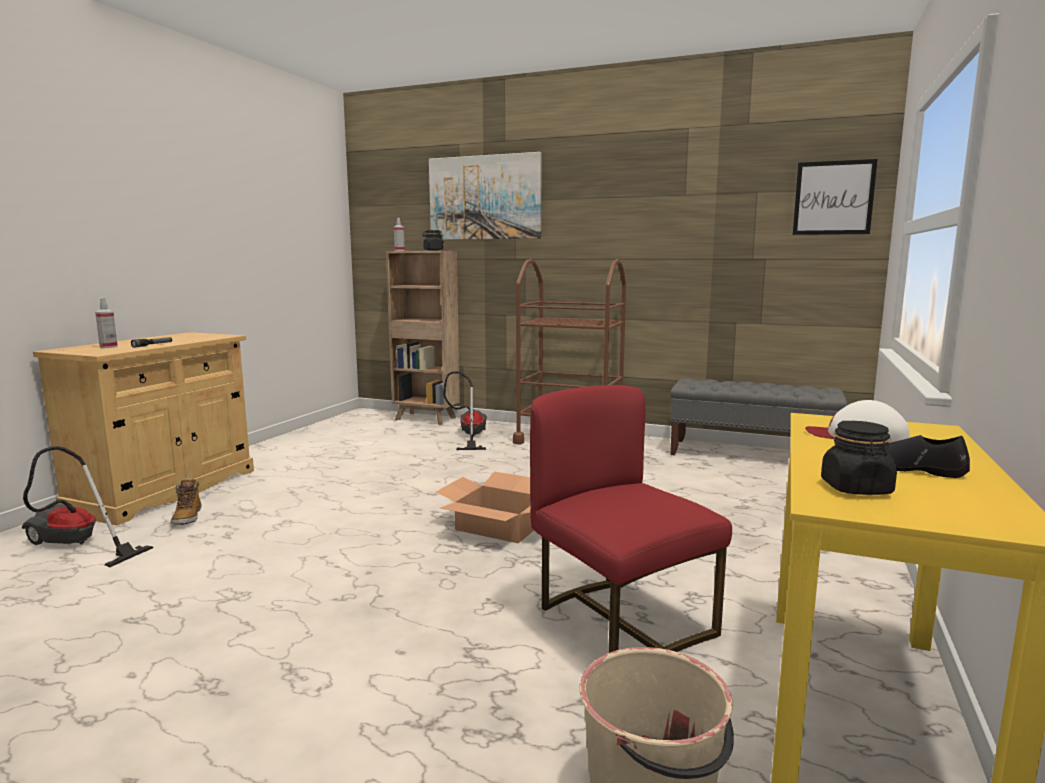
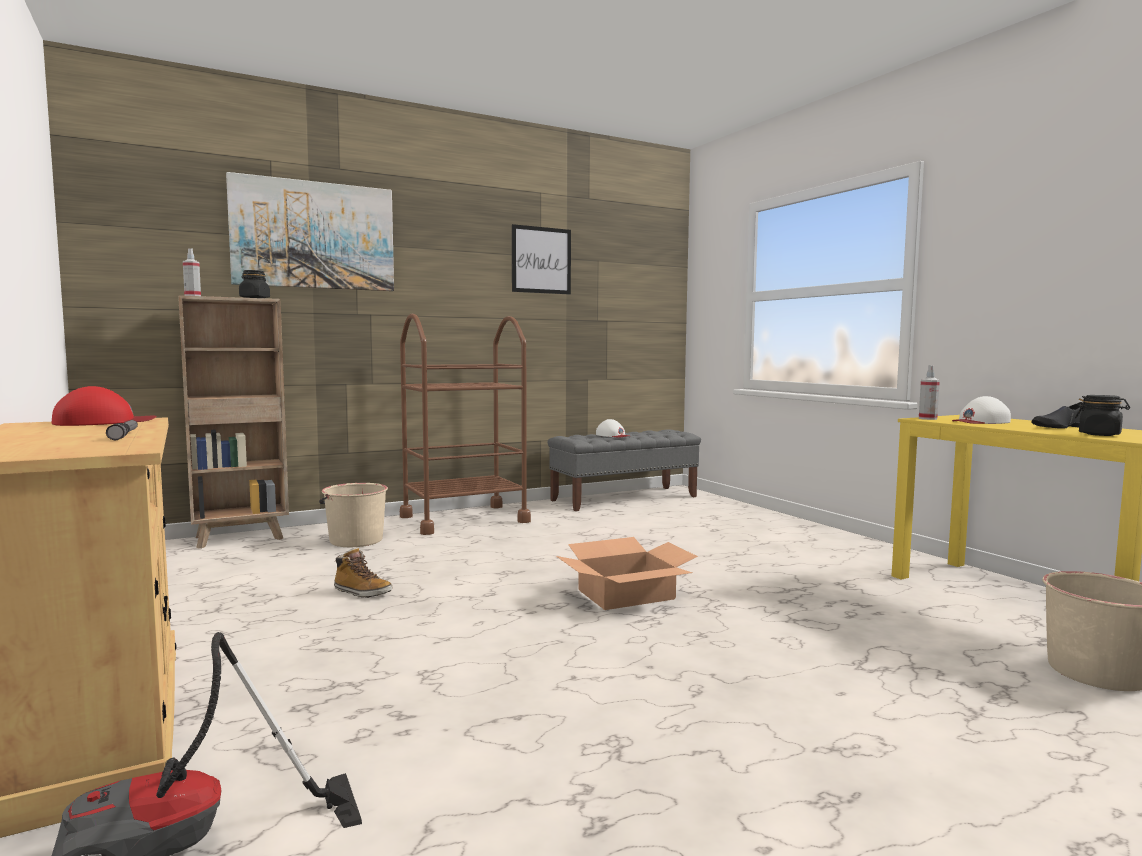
camera: 50 degrees left, 5 degrees down
spray bottle [95,298,118,348] -> spray bottle moved to [919,365,940,420]
boot [171,478,202,525] -> boot moved to [334,548,392,598]
vacuum cleaner [443,371,487,450] -> beige bucket [319,483,388,547]
red chair [530,385,732,653] -> none
picture [793,159,878,235] -> picture moved to [512,224,571,294]
none -> red cap [52,386,157,426]
none -> white cap [596,419,629,438]

